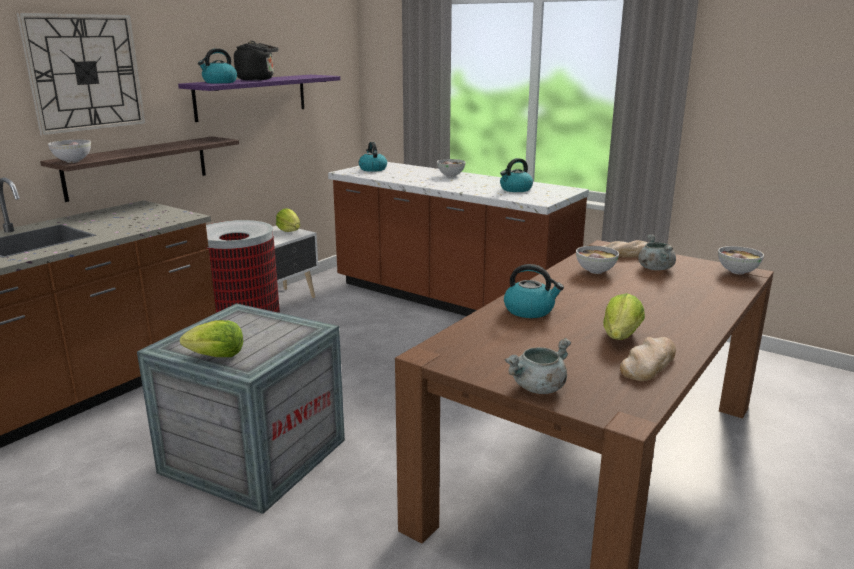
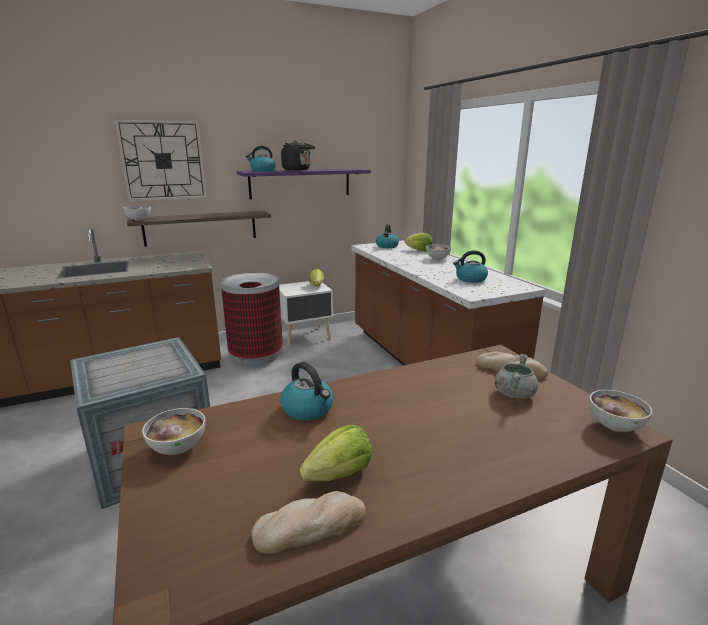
camera: 30 degrees right, 0 degrees up
lettuce [180,320,243,357] -> lettuce moved to [405,233,433,251]
grey cooking pot [505,338,571,394] -> none
bowl [576,246,619,274] -> bowl moved to [142,408,206,455]

